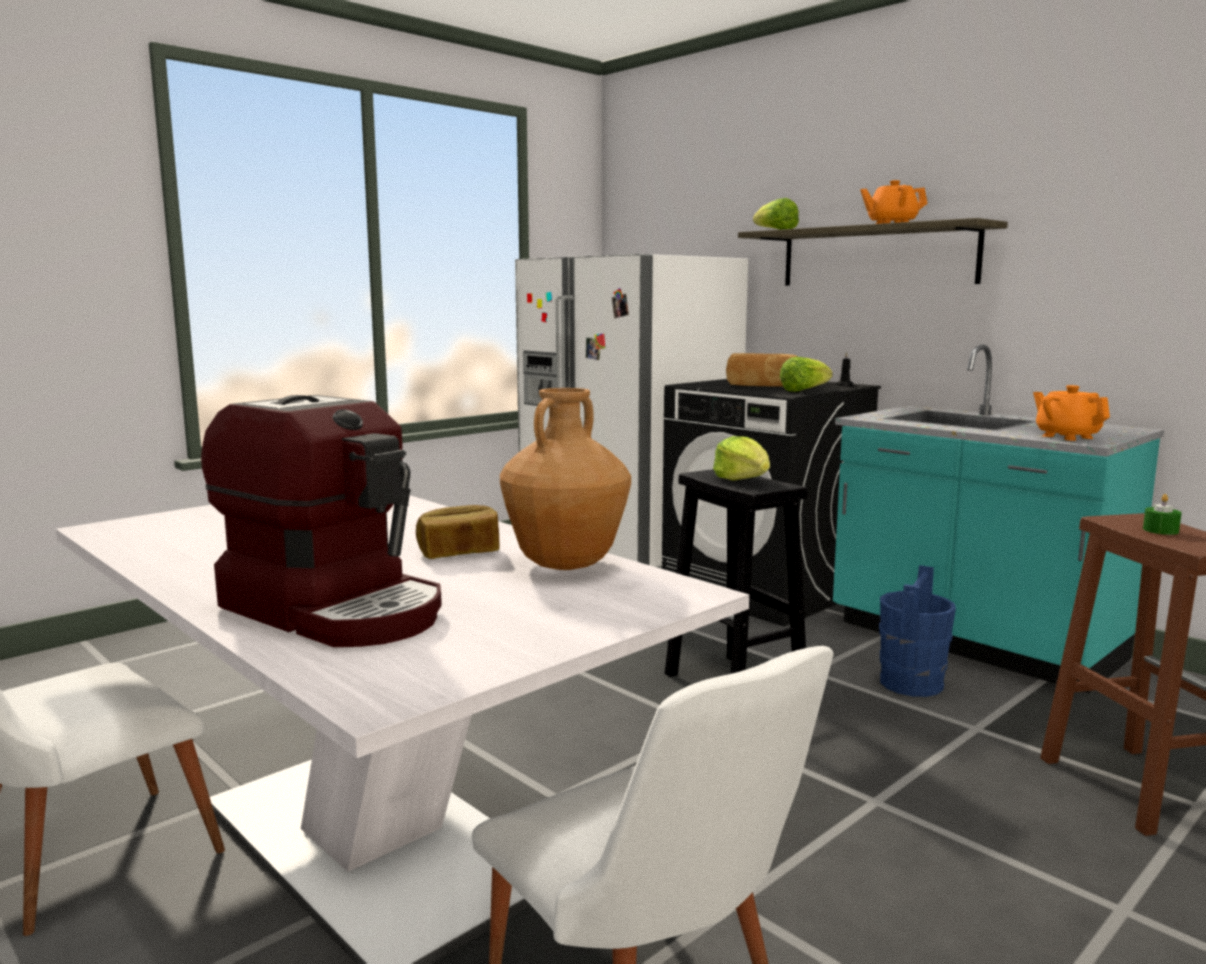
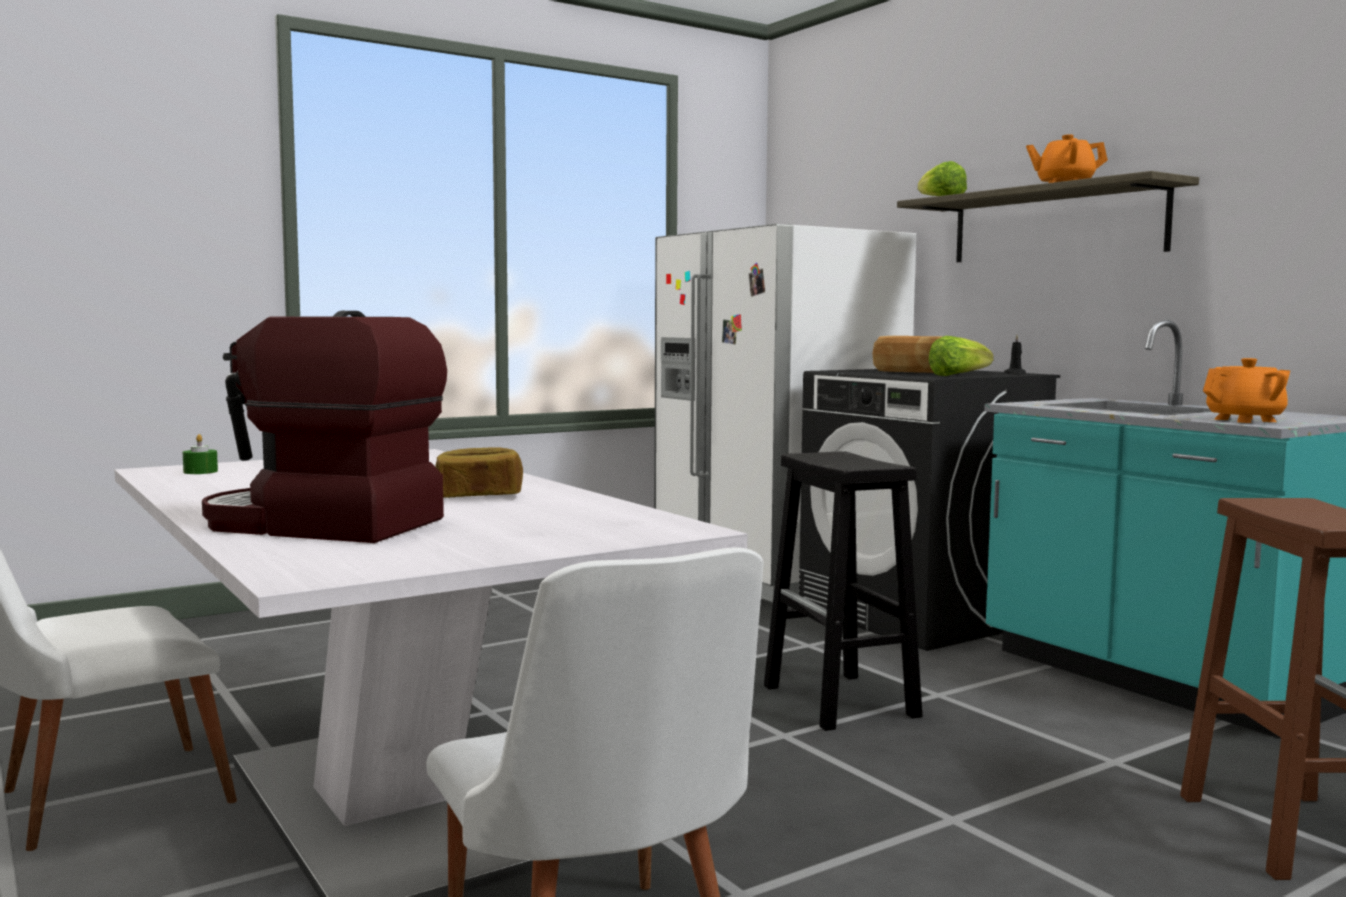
camera: 10 degrees right, 5 degrees down
coffee machine [201,395,442,647] -> coffee machine turned 150 degrees clockwise [202,311,447,543]
brown vase [500,388,631,570] -> none
lettuce [713,436,770,481] -> none
blue bucket [879,565,956,697] -> none
orange teapot [1033,385,1110,441] -> orange teapot turned 90 degrees clockwise [1203,358,1290,423]
green candle [1143,494,1182,535] -> green candle moved to [183,434,218,474]

